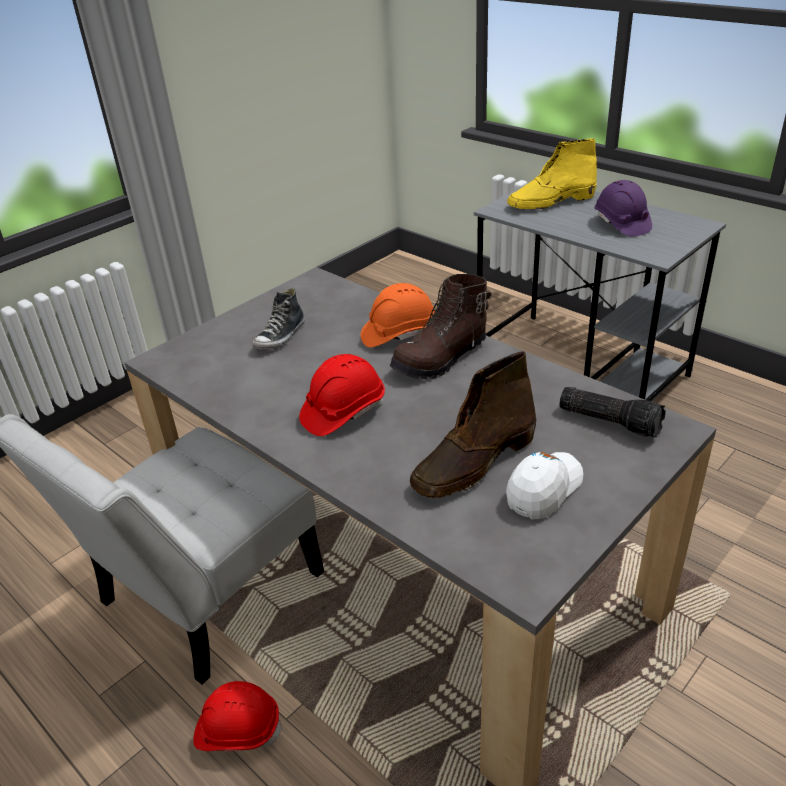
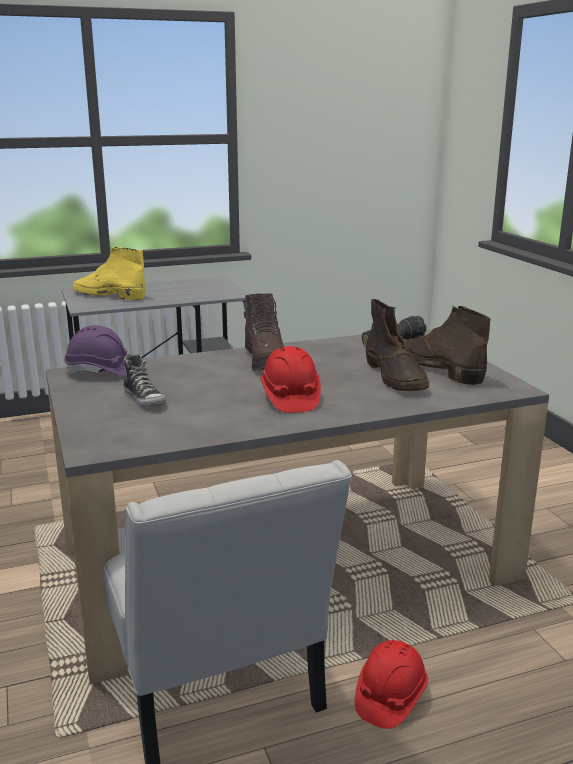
camera: 65 degrees left, 15 degrees down
orange hard hat [361,283,435,348] -> none
white cap [506,452,583,520] -> brown boot [405,306,490,386]
yellow boot [507,138,597,210] -> yellow boot turned 105 degrees clockwise [72,247,145,300]
purple hard hat [595,180,652,236] -> purple hard hat moved to [64,325,127,377]

